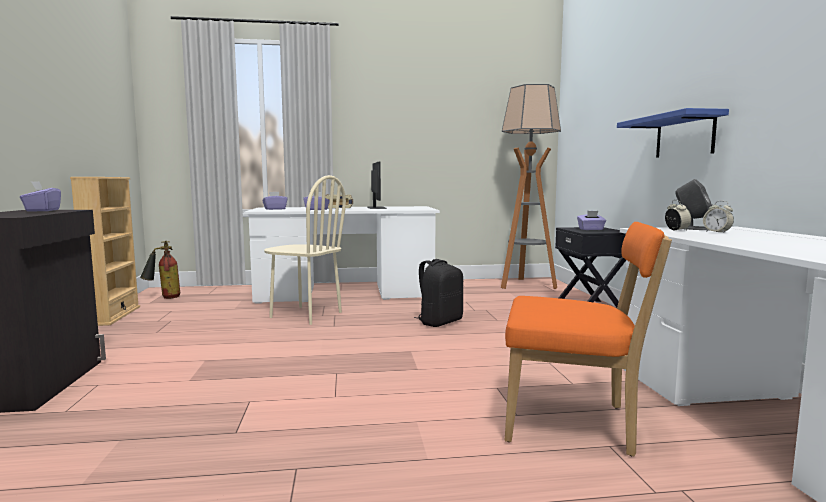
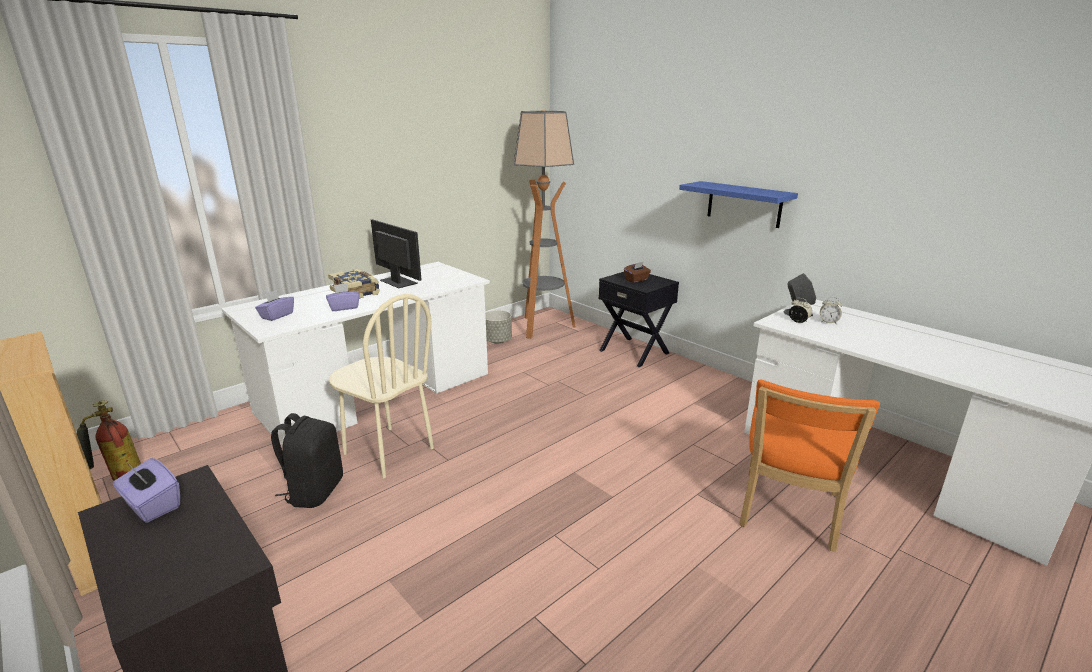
camera: 35 degrees left, 15 degrees up
beige chair [264,175,346,325] -> beige chair turned 45 degrees clockwise [329,294,434,479]
black backpack [414,259,463,327] -> black backpack moved to [271,413,343,508]
orange chair [505,222,672,457] -> orange chair turned 135 degrees clockwise [739,380,880,551]
purple tissue box [577,211,606,230] -> brown tissue box [624,262,651,283]
none -> grey planter [485,310,512,343]

